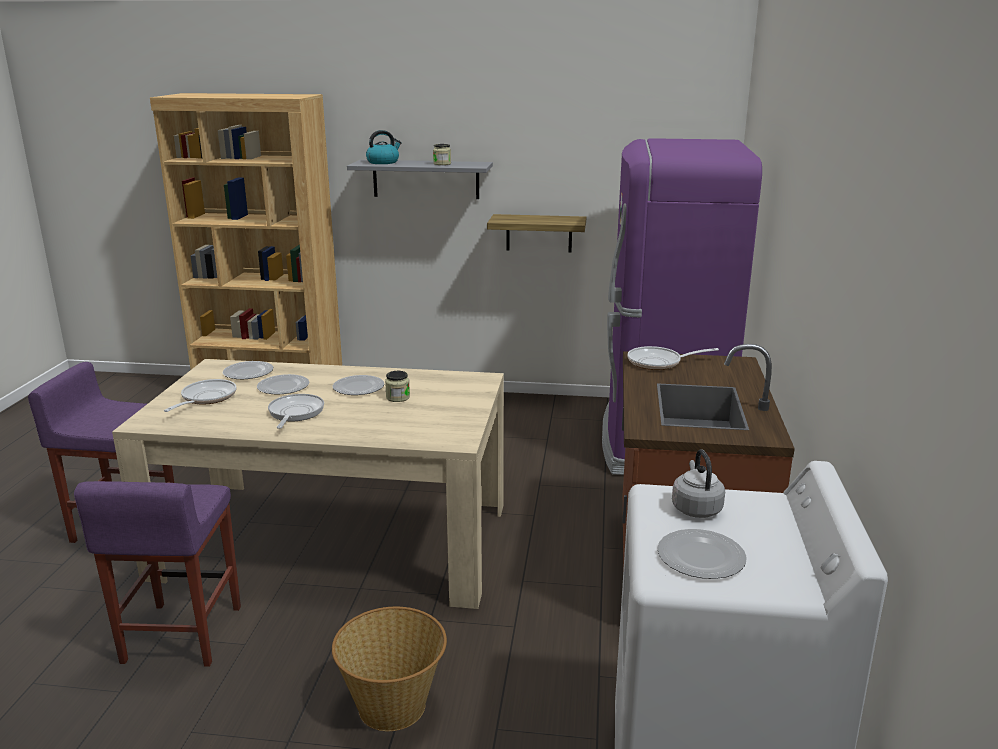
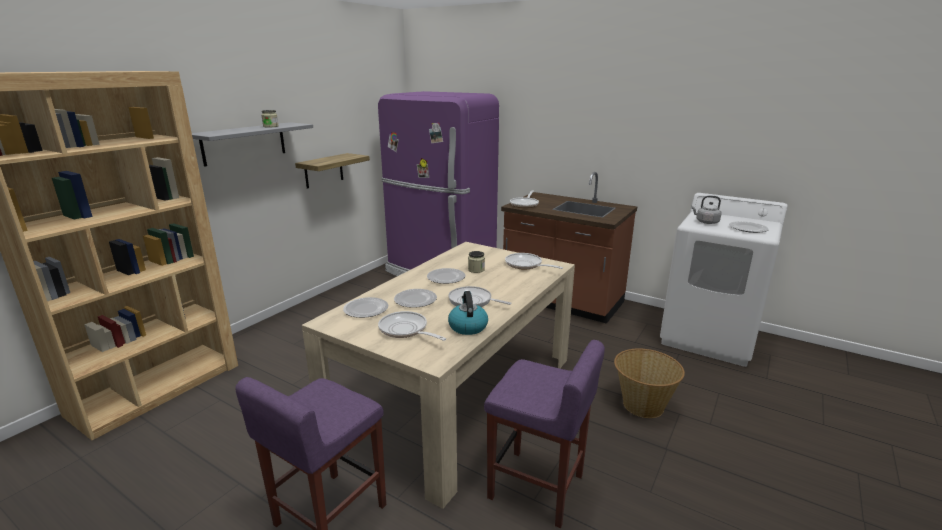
camera: 65 degrees left, 0 degrees up
kettle [366,130,402,164] -> kettle moved to [448,291,488,335]
none -> frying pan [505,253,563,269]

